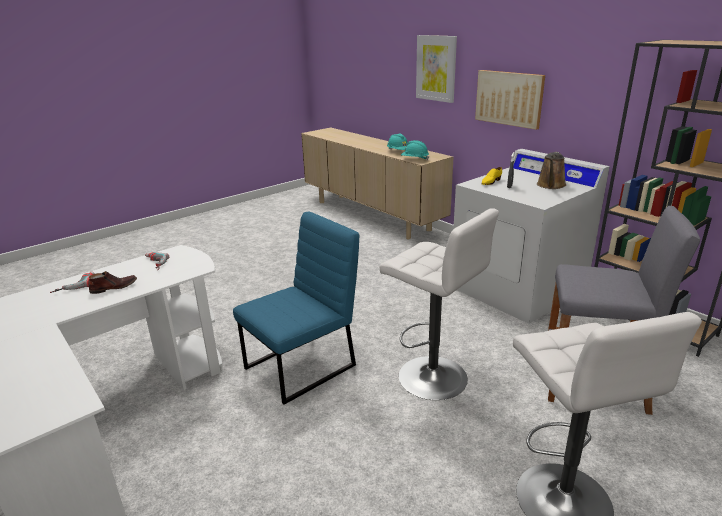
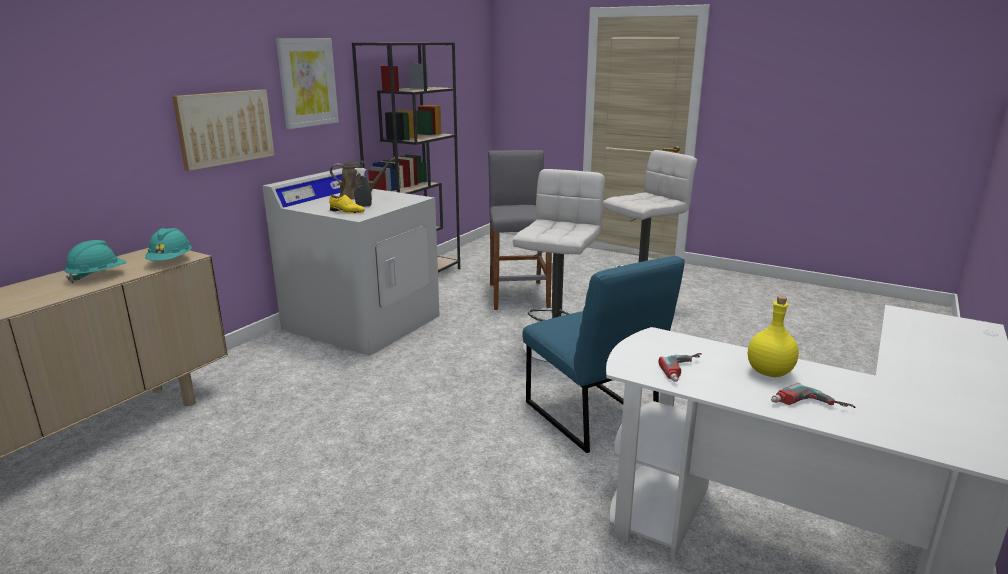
camera: 110 degrees left, 5 degrees down
brown shoe [89,271,137,294] -> yellow bottle [748,296,799,377]
blue chair [233,212,359,405] -> blue chair turned 150 degrees counterclockwise [523,256,685,453]
picture [416,35,457,103] -> picture moved to [276,38,339,129]

